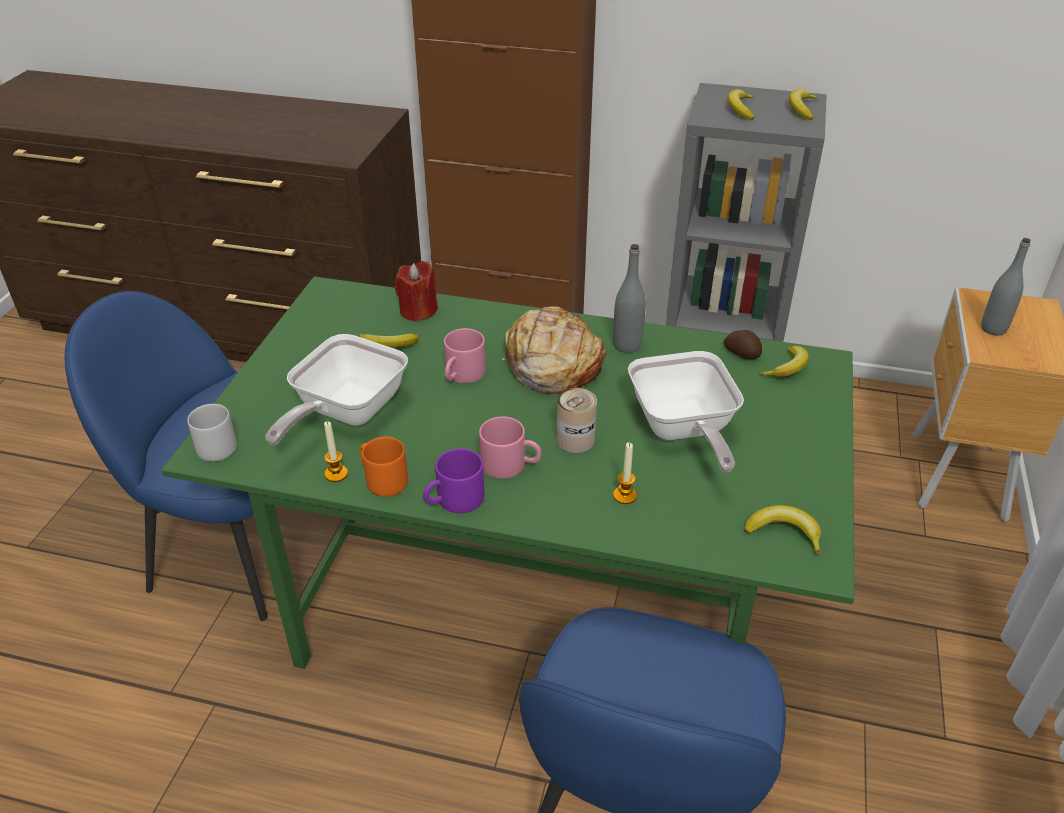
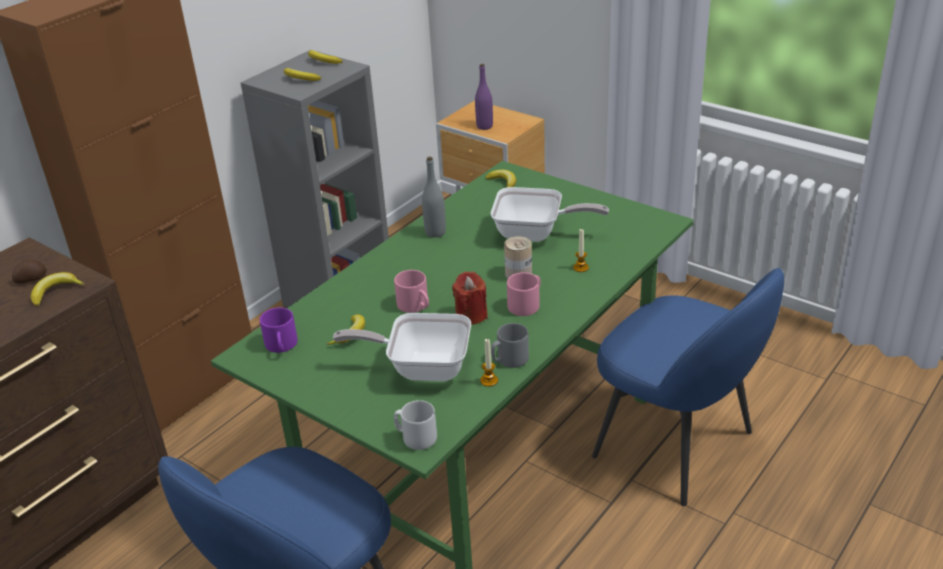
camera: 65 degrees left, 5 degrees down
frying pan [265,334,408,445] -> frying pan turned 135 degrees clockwise [333,313,471,381]
orange mug [360,437,408,497] -> grey mug [491,323,529,368]
red candle [394,261,438,322] -> red candle moved to [452,272,488,325]
purple mug [423,448,484,513] -> purple mug moved to [260,307,298,353]
bread [502,306,607,394] -> none
potato [724,330,762,359] -> potato moved to [12,259,47,283]
banana [744,505,821,555] -> banana moved to [31,272,85,307]
grey bottle [981,238,1031,335] -> purple bottle [475,64,493,130]

